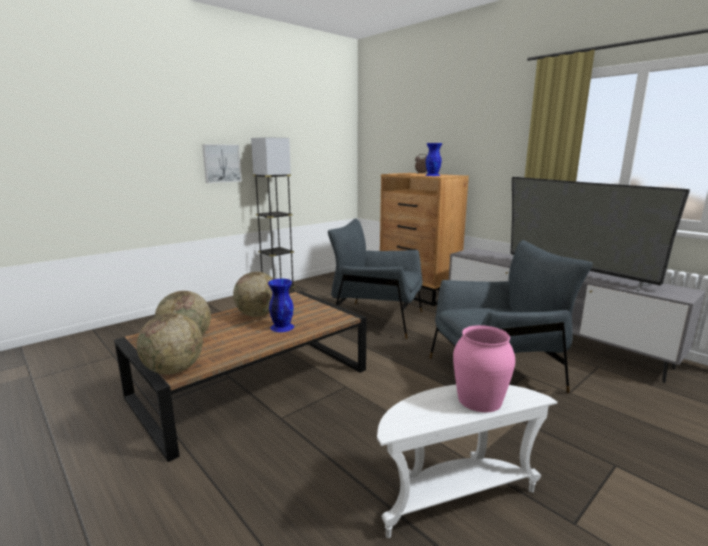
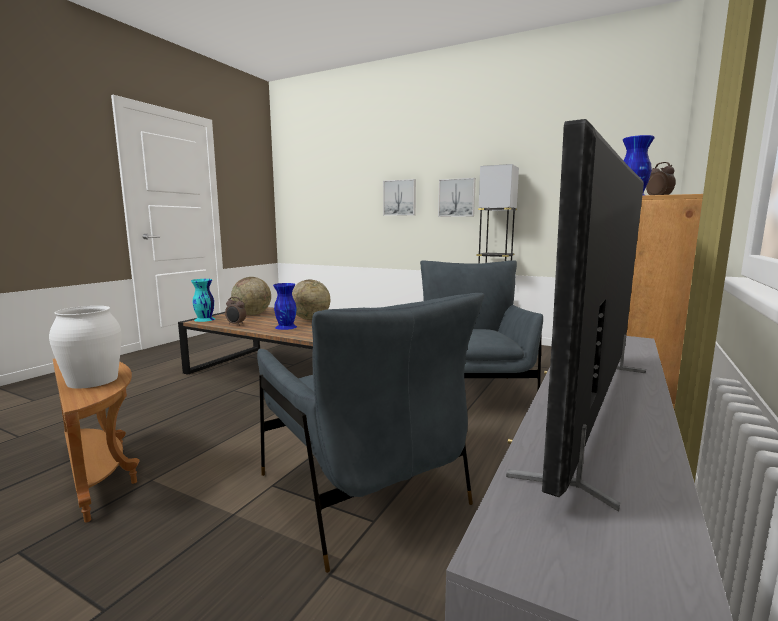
camera: 70 degrees right, 5 degrees down
globe [137,313,203,375] -> turquoise vase [191,279,215,322]
white side table [377,384,557,538] -> brown side table [53,358,140,523]
pink vase [453,325,515,412] -> white vase [49,306,122,389]
none -> alarm clock [225,297,246,326]
none -> picture [383,179,416,216]

